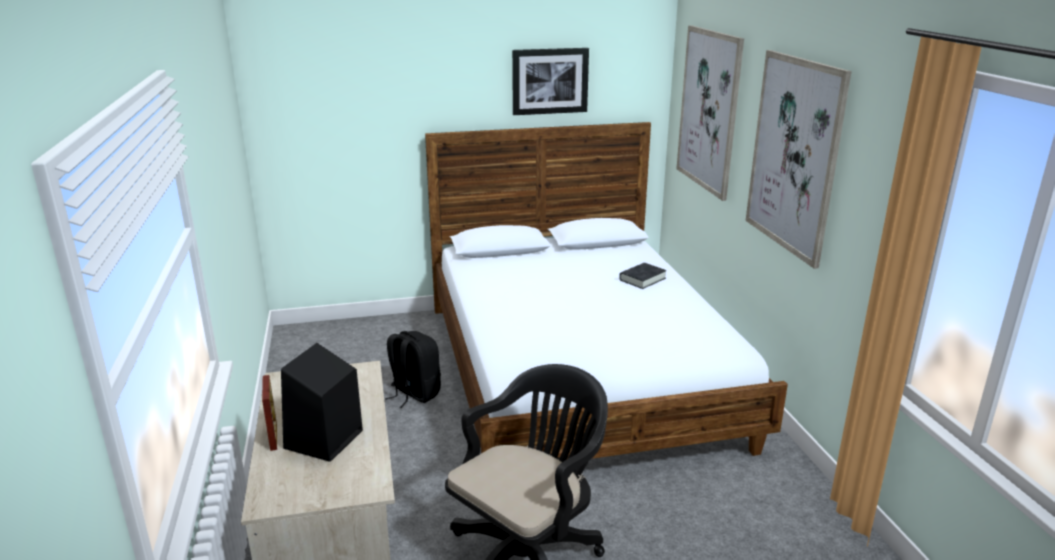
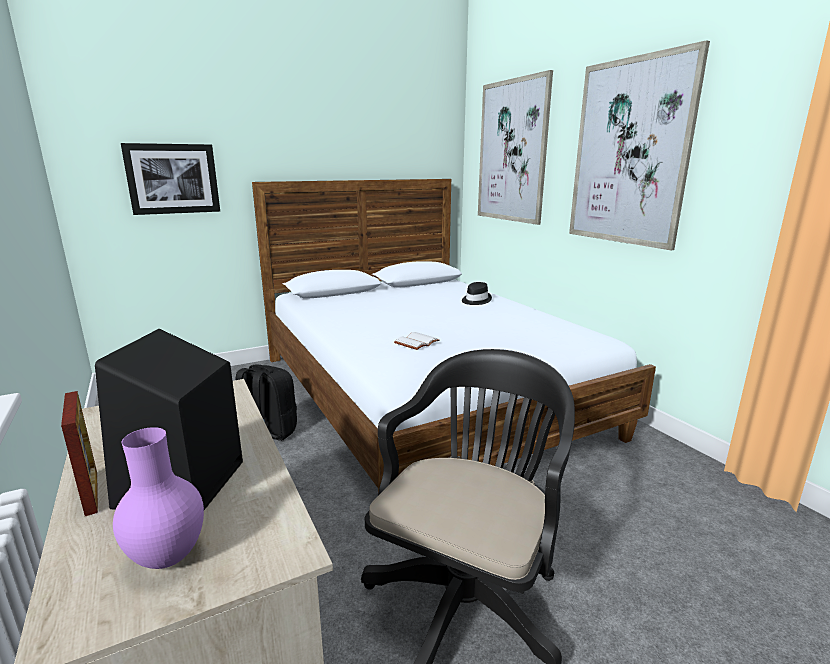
camera: 15 degrees left, 5 degrees down
picture [512,48,589,115] -> picture moved to [121,143,220,215]
black book [619,263,667,289] -> black hat [462,282,492,305]
none -> purple vase [113,427,204,569]
none -> white book [394,332,440,350]

